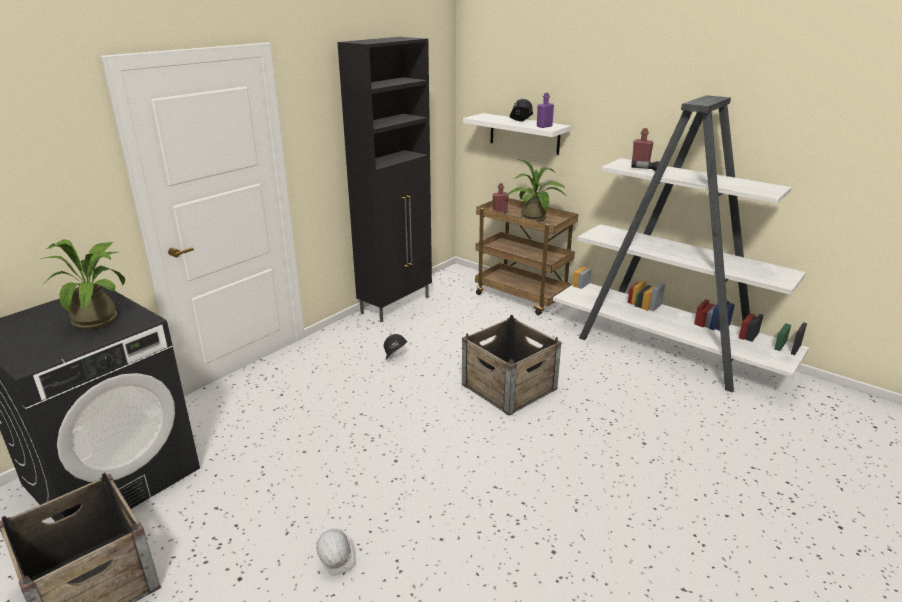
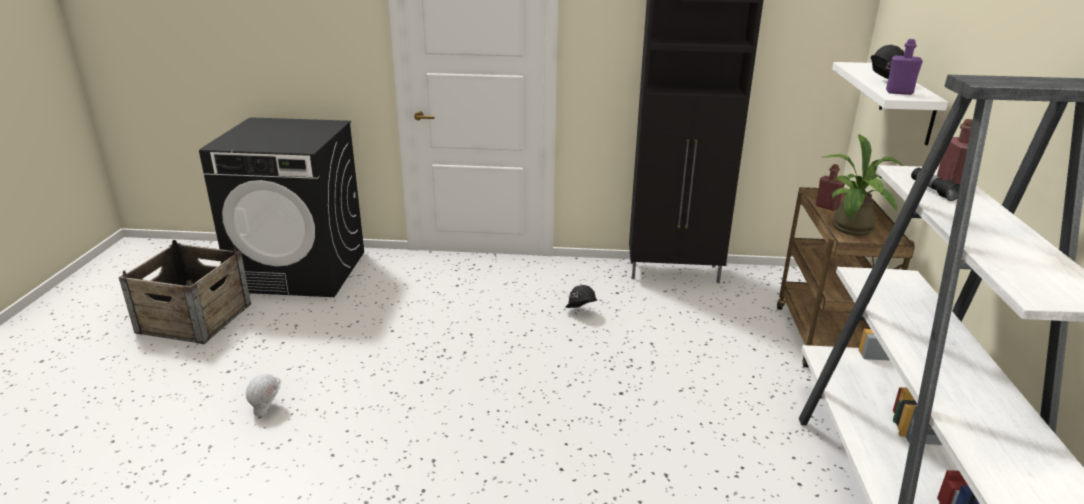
camera: 55 degrees right, 0 degrees up
potted plant [39,239,125,330] -> none
crate [462,315,561,416] -> none

